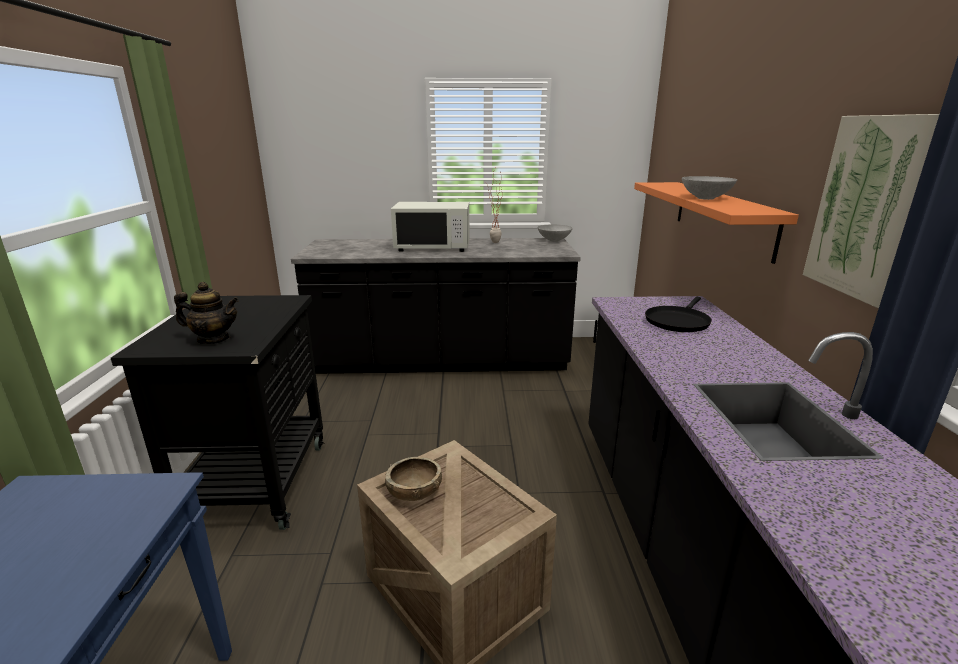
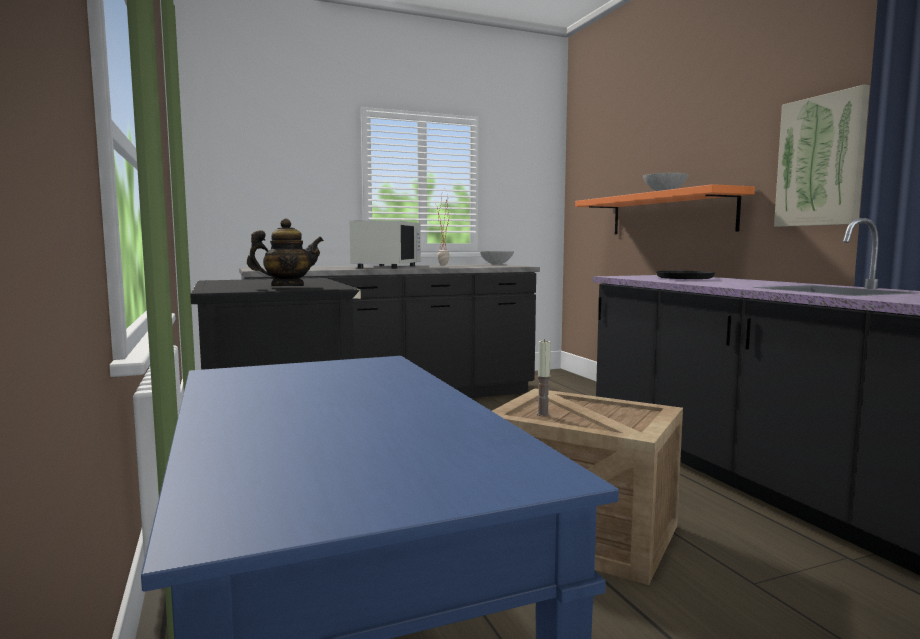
camera: 20 degrees left, 15 degrees down
brown bowl [385,457,442,501] -> candle [537,339,551,417]
white microwave [391,202,469,252] -> white microwave turned 60 degrees counterclockwise [349,220,421,269]

